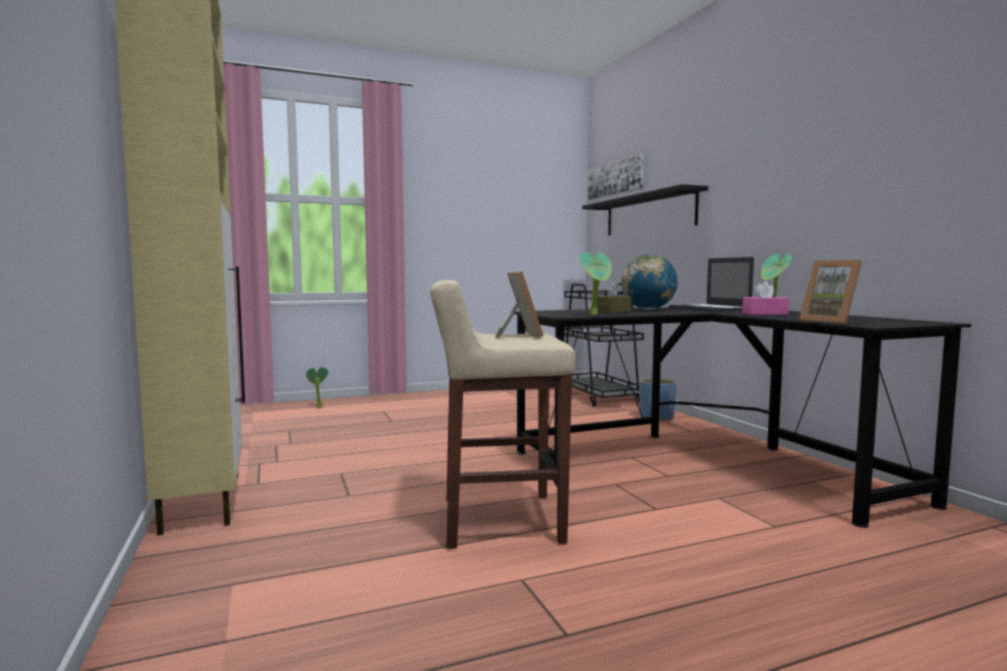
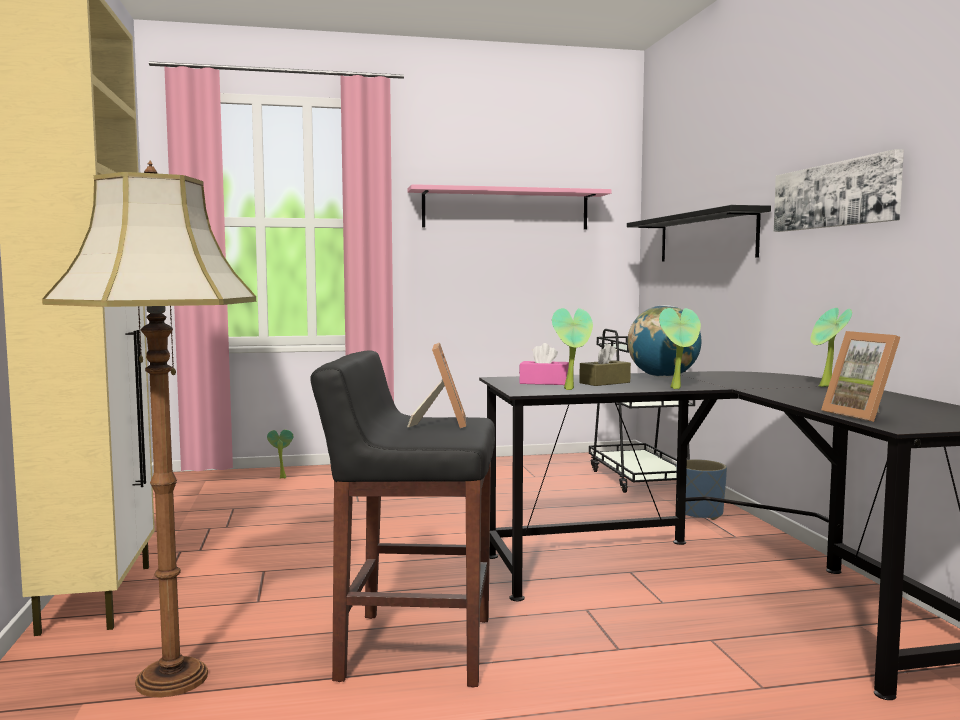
camera: 10 degrees right, 0 degrees up
beige stool [430,280,575,549] -> black stool [310,350,495,688]
picture [588,153,644,200] -> picture moved to [774,149,904,232]
laptop [669,257,754,312] -> none
pink tissue box [742,282,789,315] -> pink tissue box moved to [519,343,569,385]
none -> floor lamp [42,161,256,697]
none -> pink shelf [407,184,612,229]
none -> potted plant [659,308,701,389]

